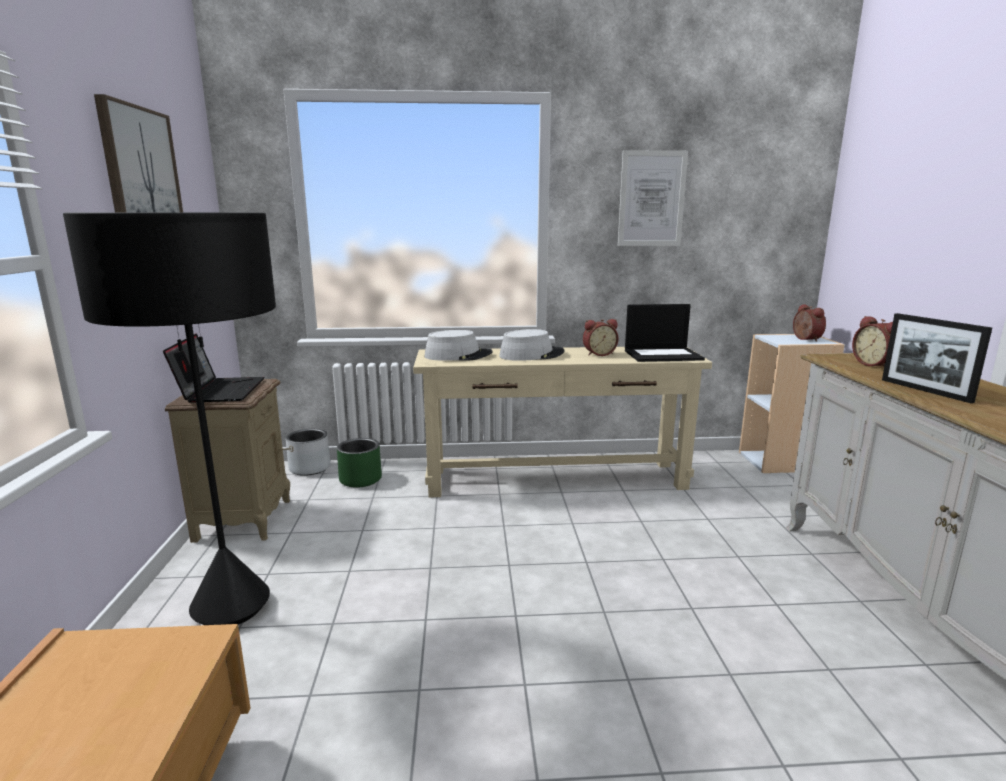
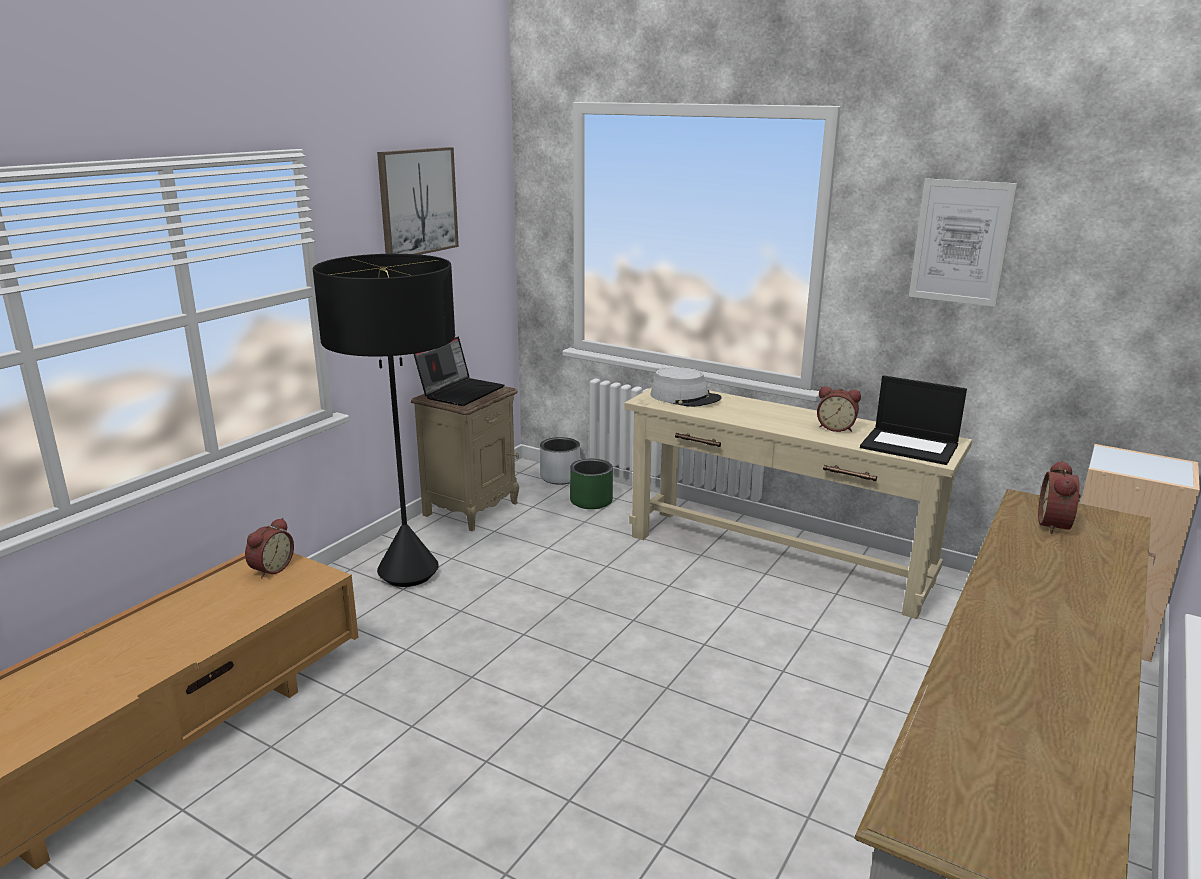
camera: 35 degrees right, 5 degrees up
grey hat [499,329,565,361] -> none
alarm clock [793,304,826,342] -> alarm clock moved to [245,518,294,579]
picture frame [882,313,992,403] -> none

